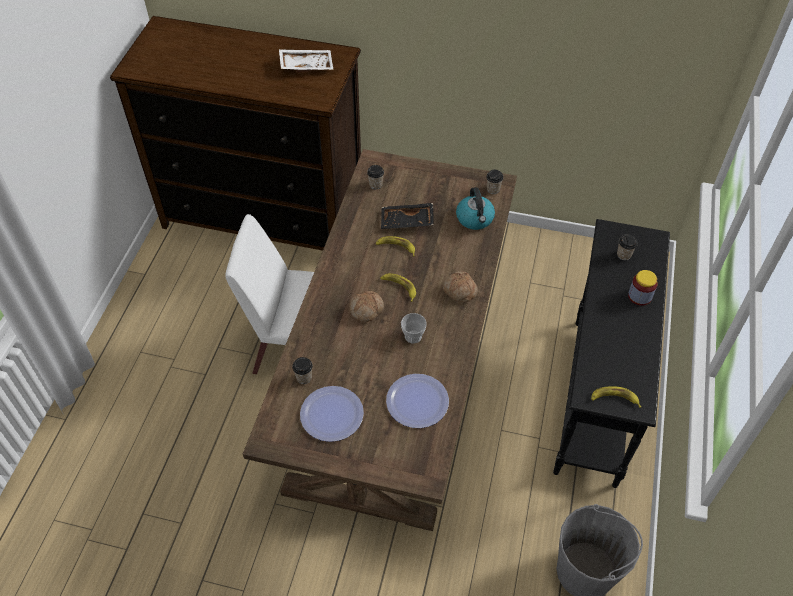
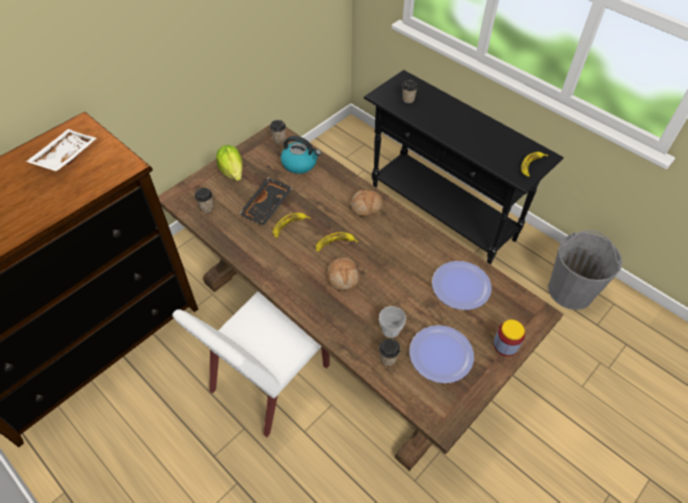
camera: 60 degrees left, 0 degrees up
cup [401,313,427,343] -> cup moved to [379,306,406,338]
jar [628,270,658,306] -> jar moved to [493,320,525,356]
none -> lettuce [216,145,243,181]

